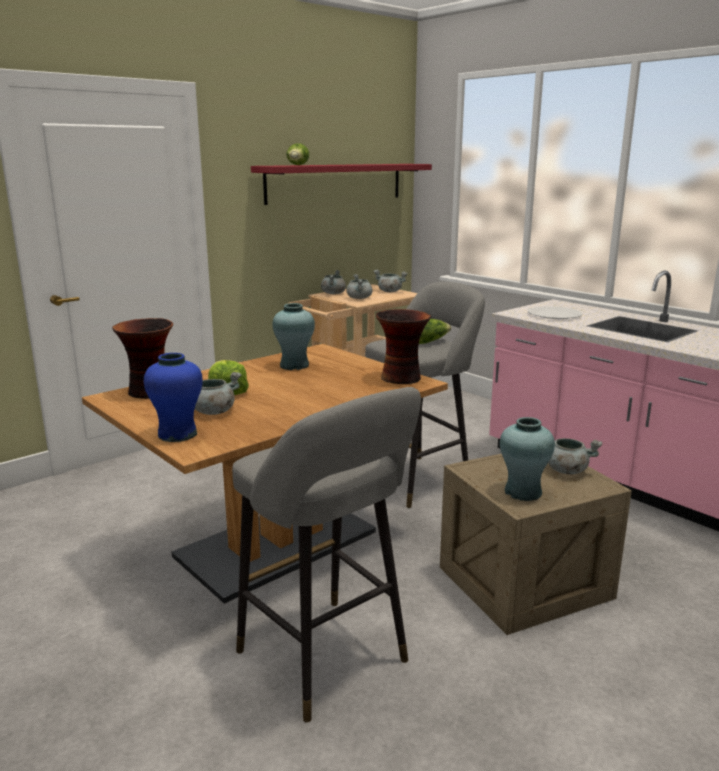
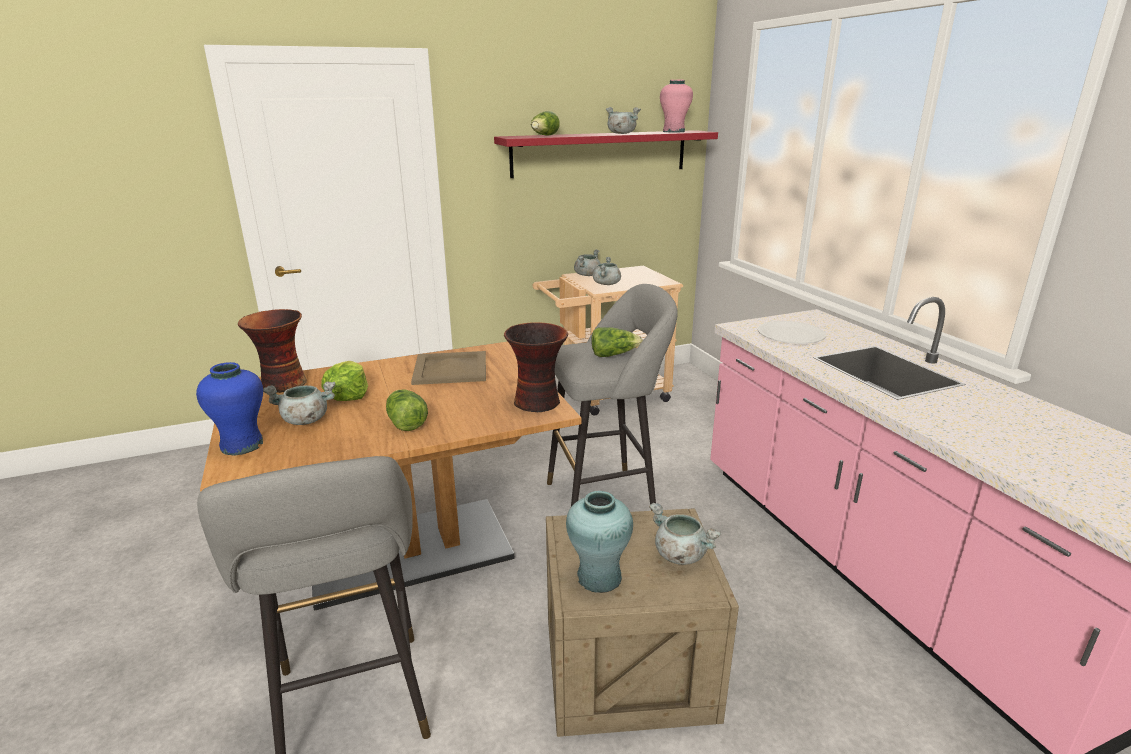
camera: 20 degrees right, 5 degrees up
turquoise vase [273,303,315,370] -> beige tray [411,351,486,385]
grey cooking pot [373,270,408,292] -> grey cooking pot moved to [606,107,641,134]
none -> lettuce [386,390,428,431]
none -> pink vase [660,80,693,132]

